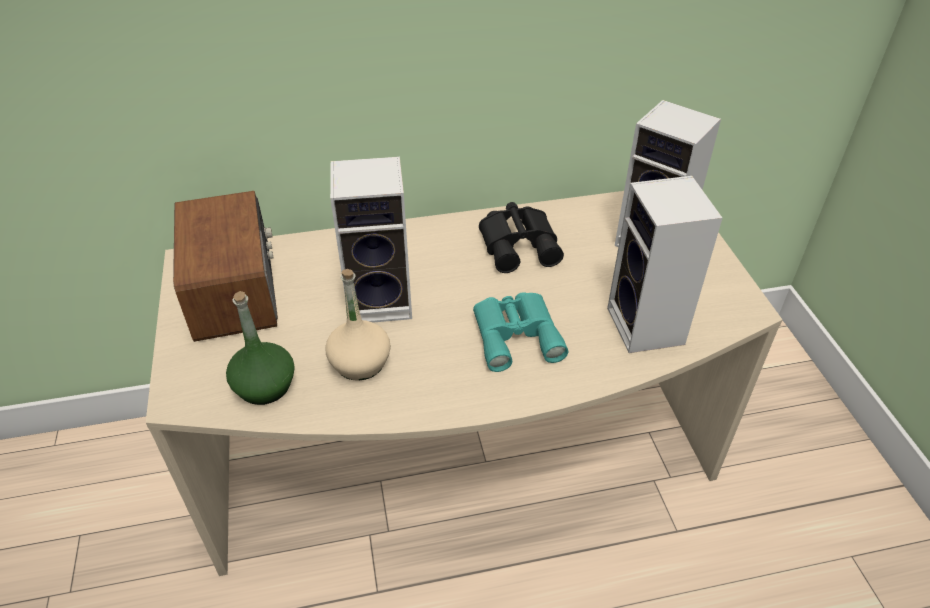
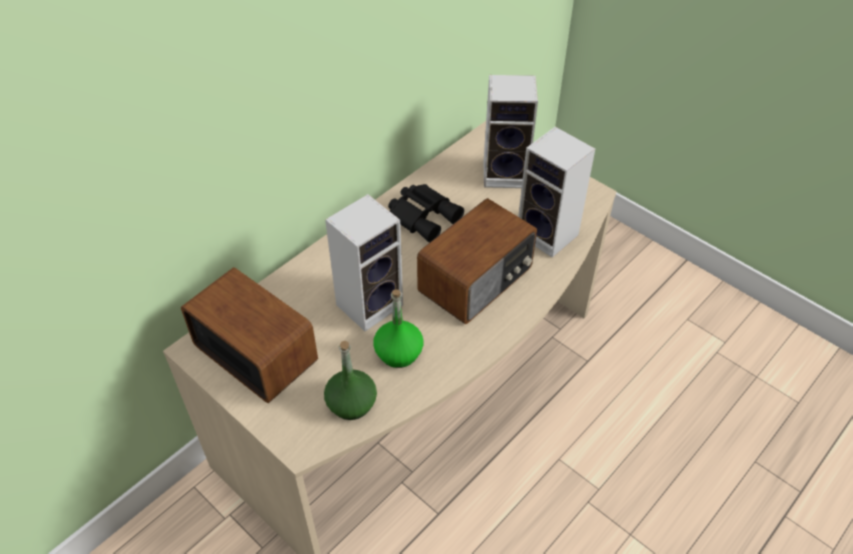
camera: 35 degrees left, 5 degrees up
beige bottle [325,269,391,381] -> green bottle [373,289,423,368]
turquoise binoculars [473,292,568,372] -> radio [417,198,537,324]

